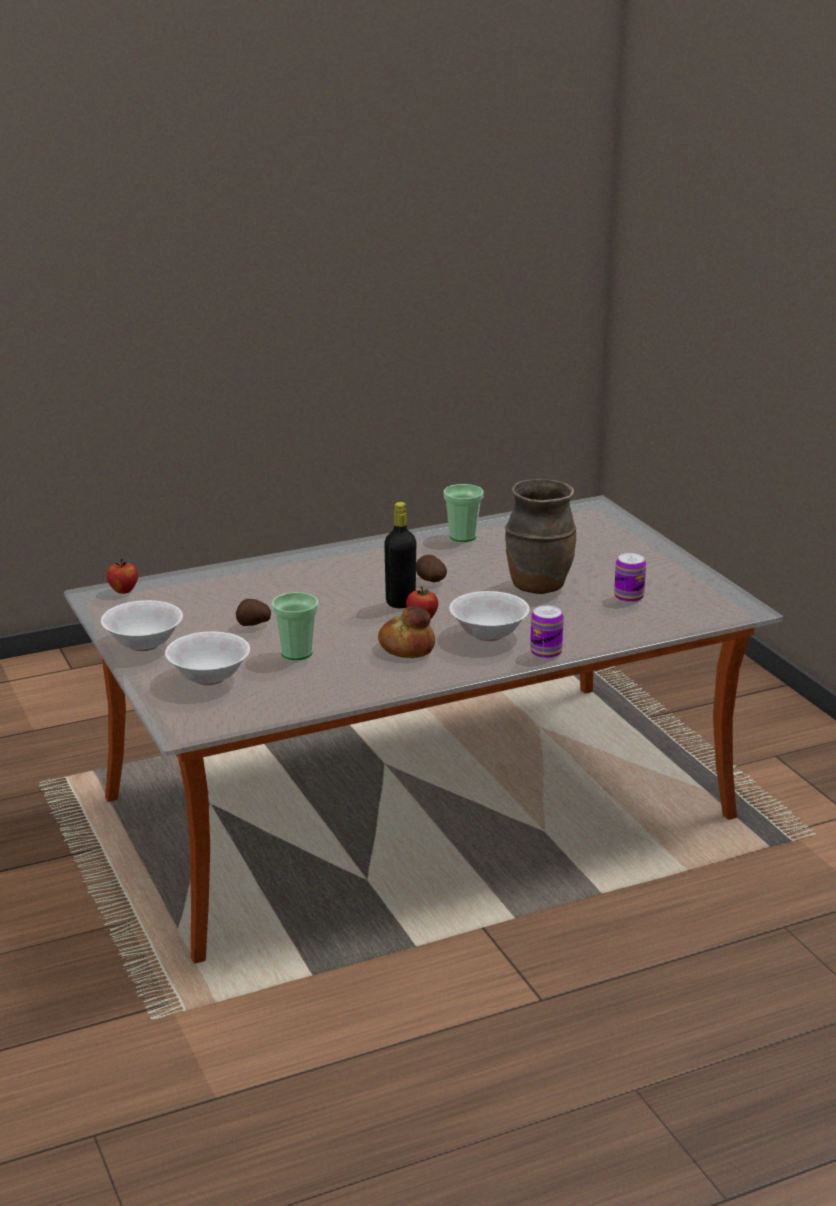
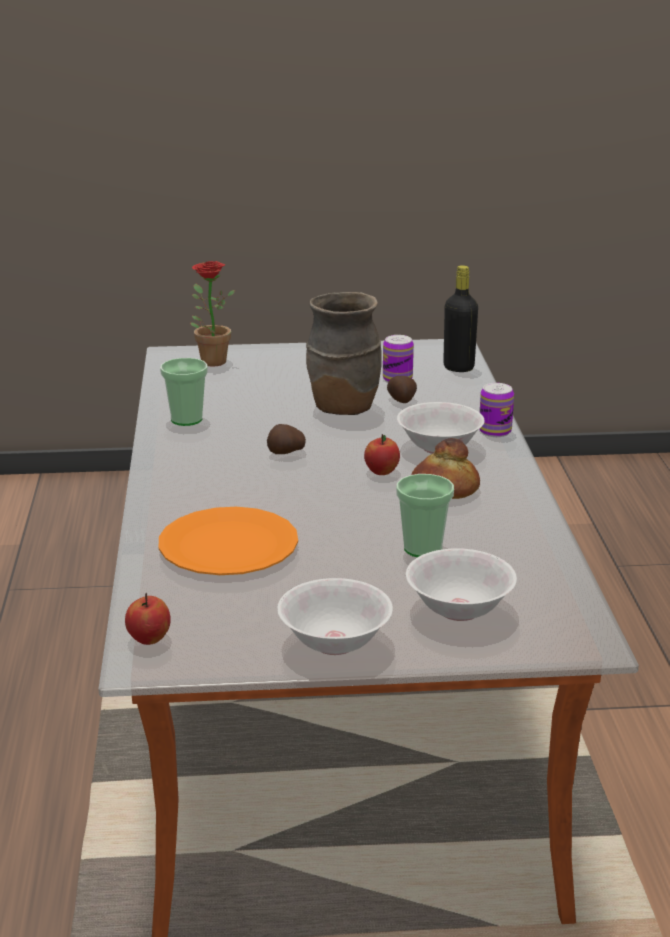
camera: 70 degrees left, 0 degrees up
potato [236,599,271,626] -> potato moved to [387,376,417,403]
black bottle [384,502,416,608] -> black bottle moved to [443,265,478,372]
none -> orange plate [159,507,298,575]
none -> potted plant [190,261,235,366]

